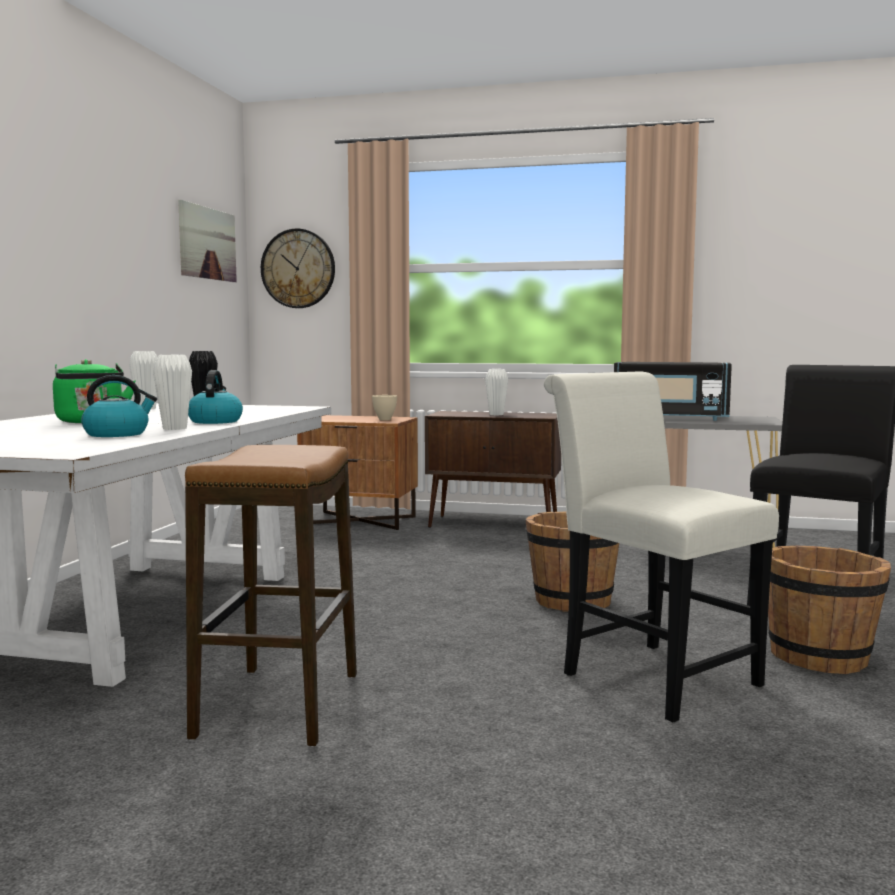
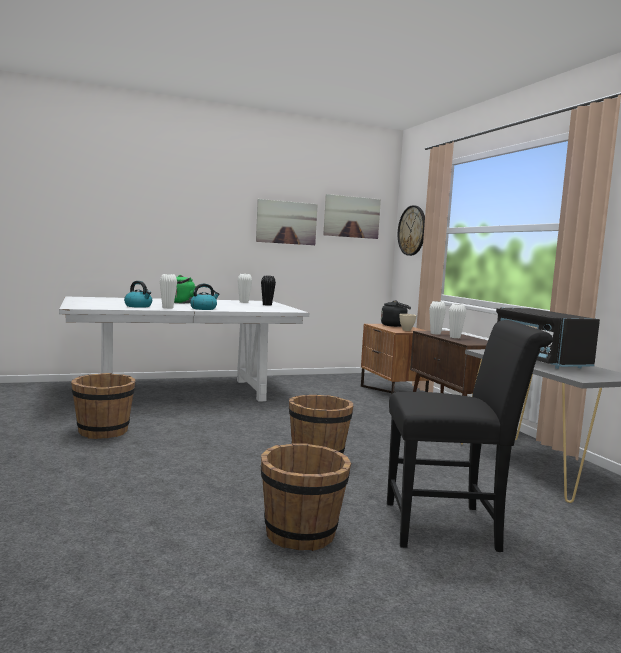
camera: 55 degrees right, 0 degrees up
stool [185,445,357,747] -> brown bucket [71,373,135,439]
white chair [544,371,779,722] -> none
none -> picture [256,199,318,245]
none -> black kettle [381,300,411,327]
none -> white vase [429,301,446,335]

